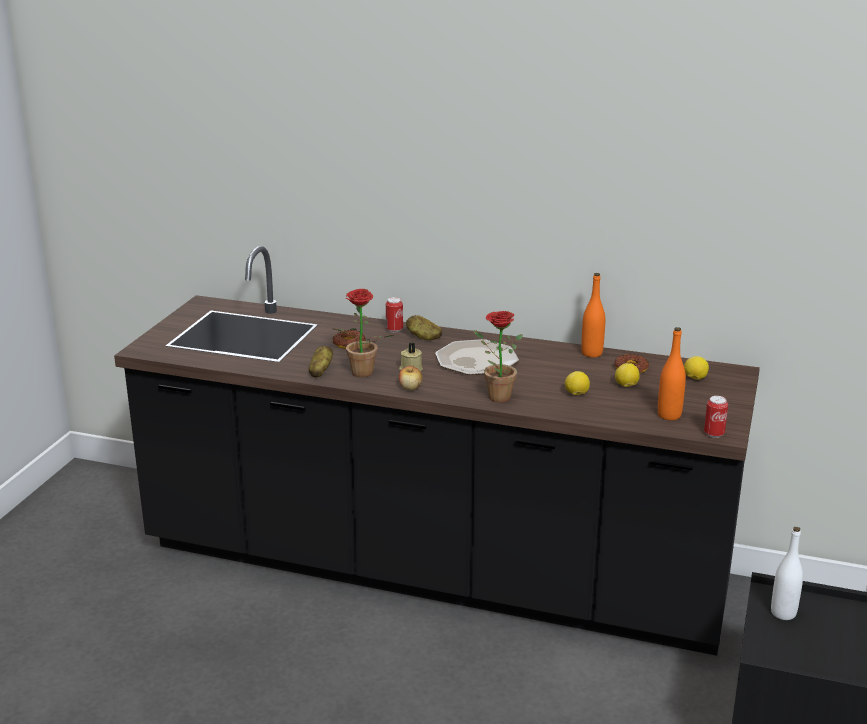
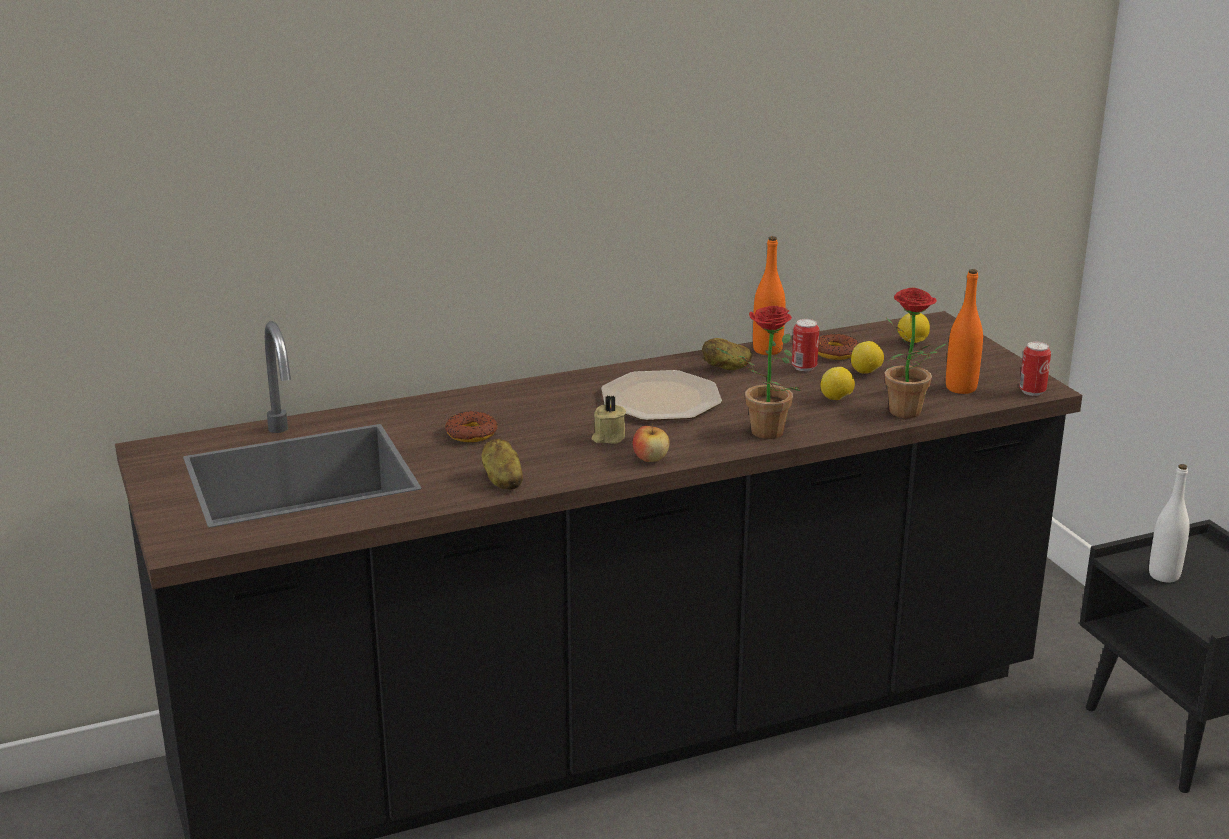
camera: 40 degrees left, 0 degrees up
potted plant [333,289,394,377] -> potted plant moved to [885,287,947,418]
can [386,297,403,332] -> can moved to [792,319,819,371]
potato [406,315,442,340] -> potato moved to [702,338,752,370]

